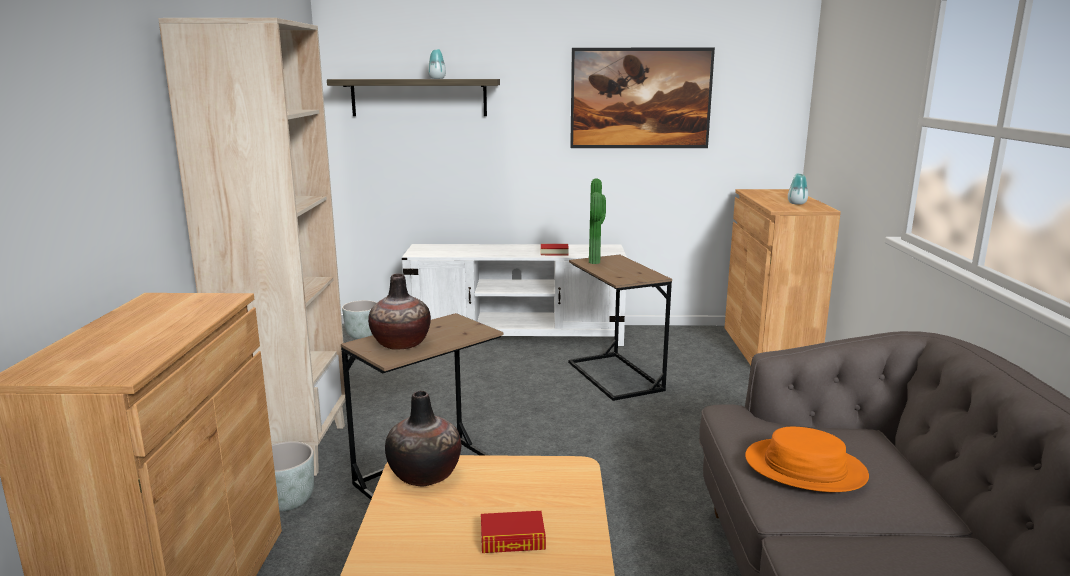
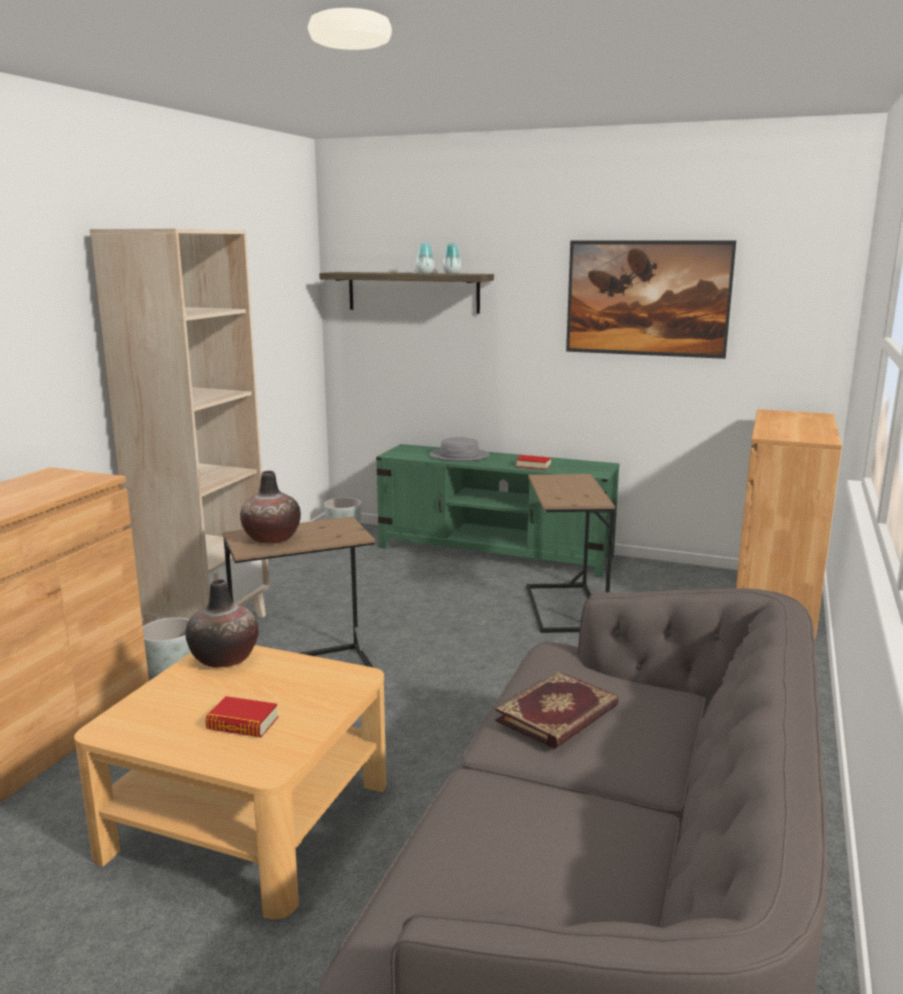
camera: 20 degrees right, 0 degrees up
white tv stand [402,244,627,346] -> green tv stand [376,444,620,578]
potted plant [589,179,606,264] -> none
orange hat [745,427,869,492] -> book [495,671,619,749]
vase [788,174,808,205] -> vase moved to [442,243,462,274]
none -> grey hat [429,437,490,461]

